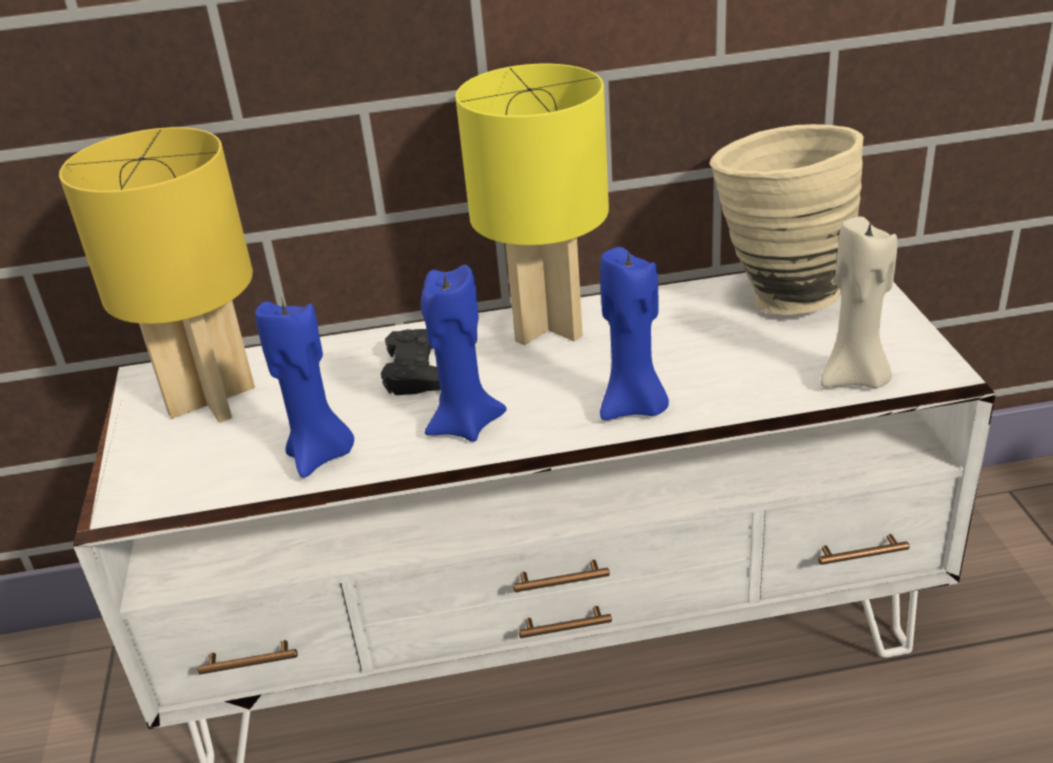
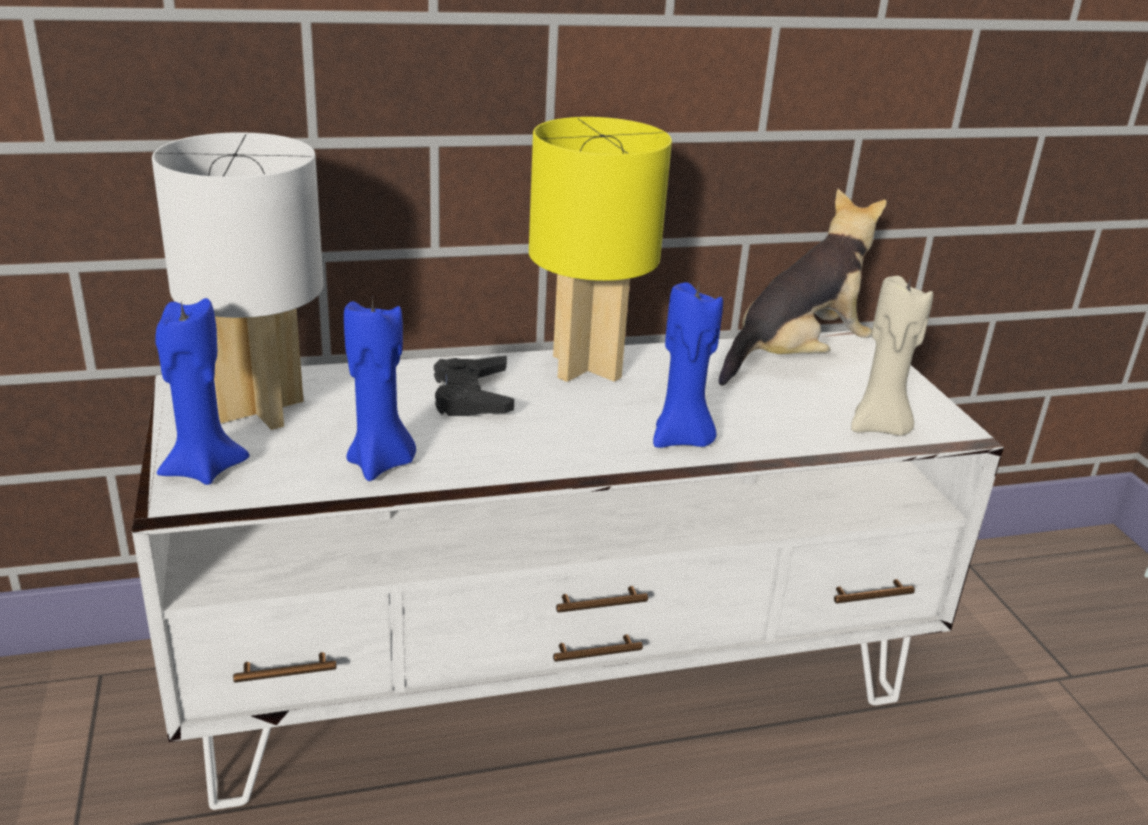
camera: 10 degrees left, 5 degrees down
yellow table lamp [59,127,255,423] -> white table lamp [152,132,324,430]
blue candle [421,264,507,442] -> blue candle moved to [156,298,249,485]
beige vase [709,124,864,315] -> plush toy [719,189,887,385]

